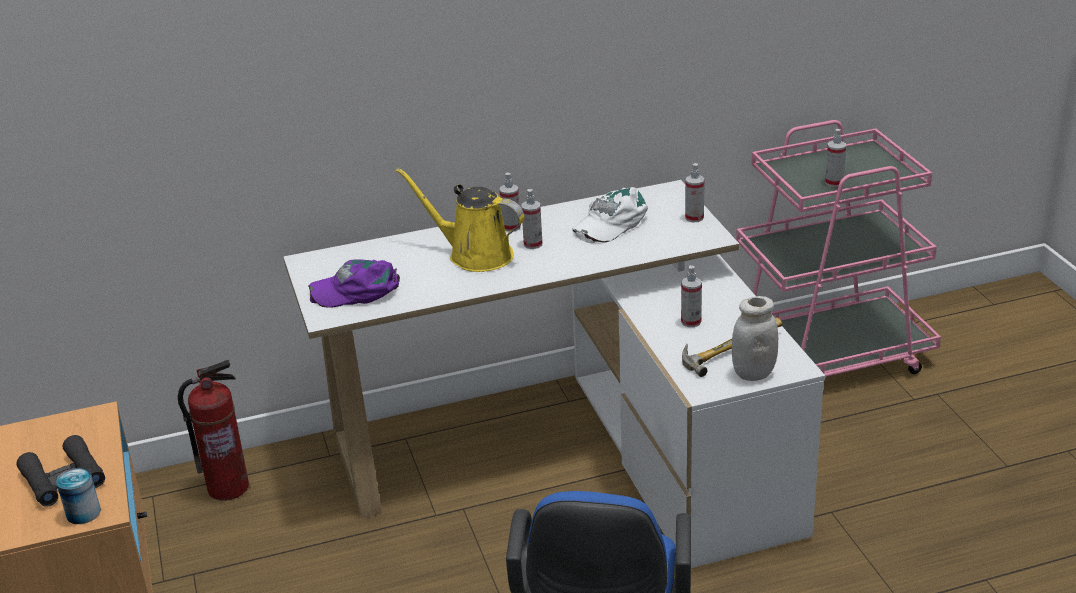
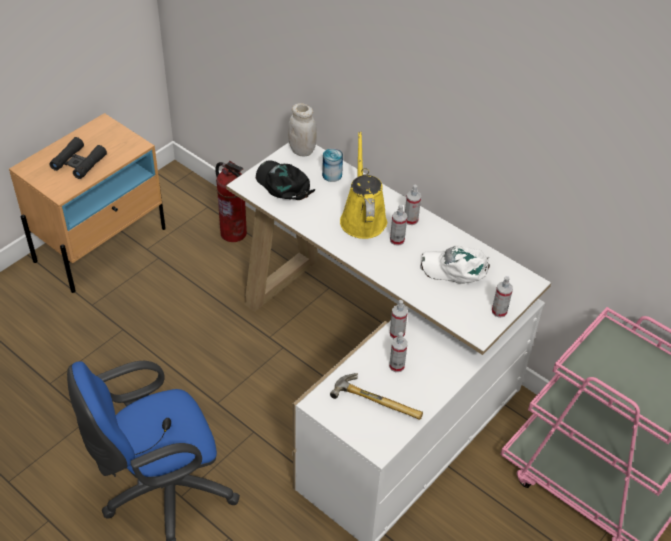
camera: 55 degrees right, 15 degrees up
can [56,468,101,524] -> can moved to [322,148,343,182]
purple cap [308,259,400,308] -> black cap [256,161,316,200]
white jar [732,296,778,381] -> white jar moved to [288,103,317,156]
spray bottle [825,129,846,187] -> spray bottle moved to [390,300,408,339]

